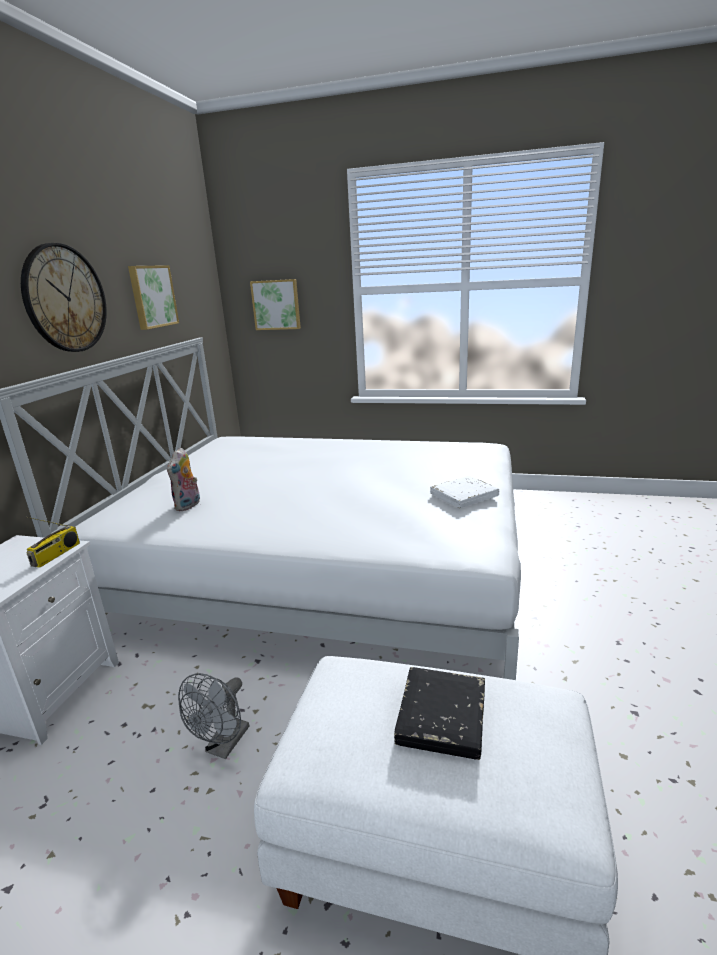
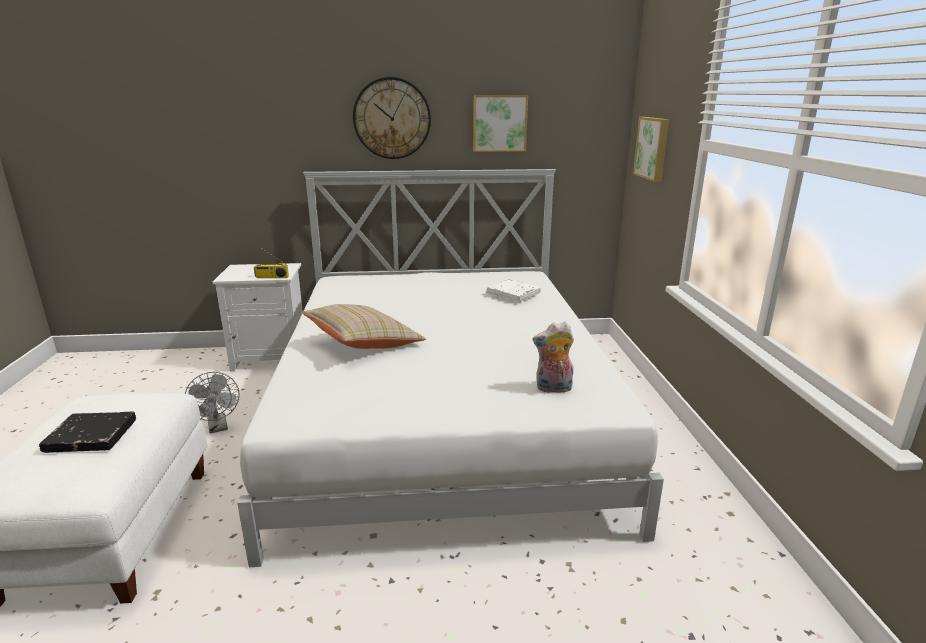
camera: 70 degrees right, 0 degrees up
plush toy [167,447,200,511] -> plush toy moved to [533,322,574,393]
grey fan [178,673,249,759] -> grey fan turned 120 degrees counterclockwise [185,372,240,433]
white book [430,476,499,508] -> white book moved to [487,279,541,302]
none -> beige pillow [302,304,426,349]

